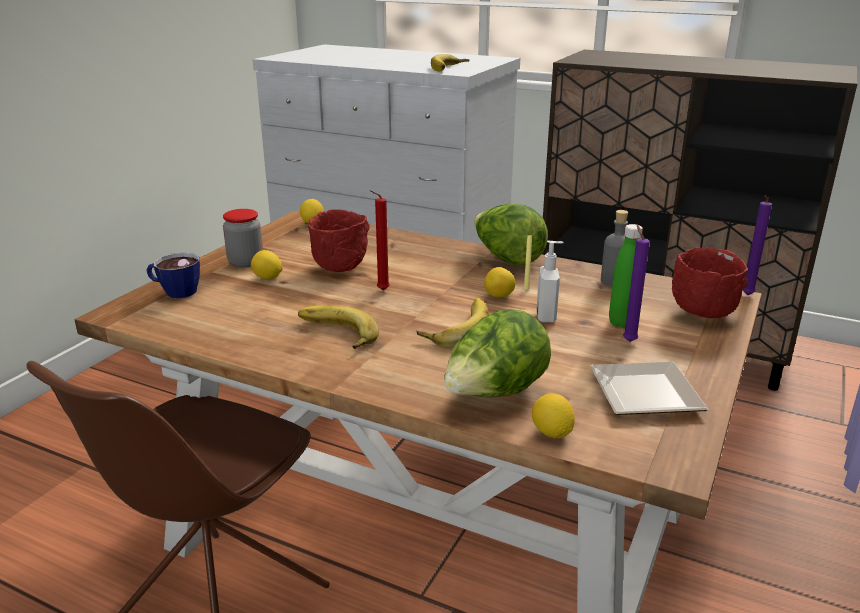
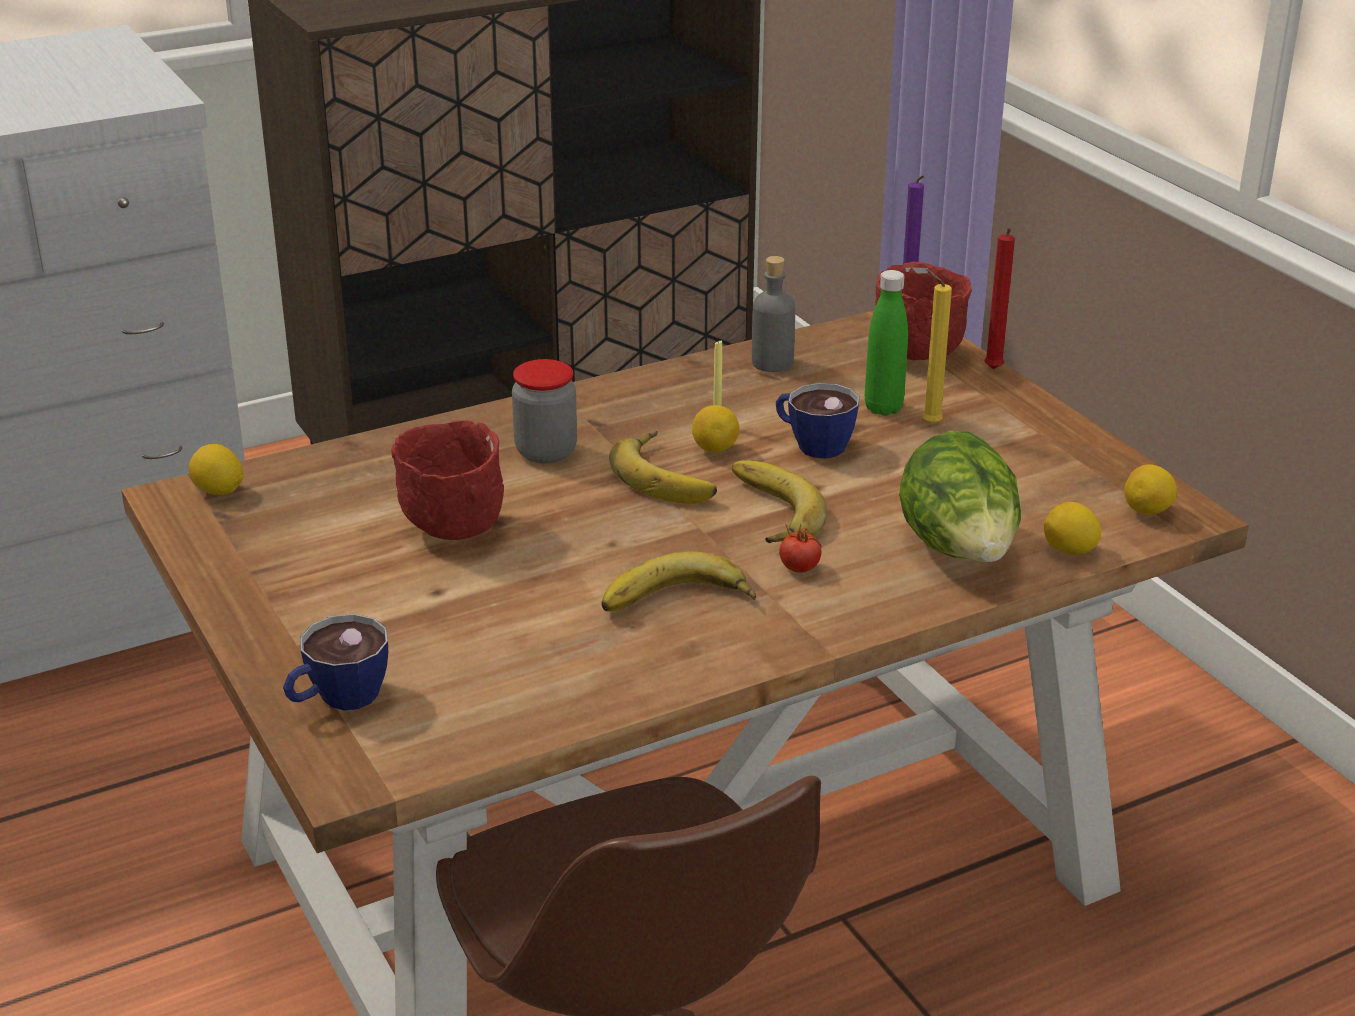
camera: 55 degrees left, 5 degrees up
jar [223,209,263,268] -> jar moved to [512,359,577,464]
lemon [251,250,283,280] -> lemon moved to [1124,464,1177,515]
red candle [370,190,390,291] -> red candle moved to [984,228,1015,369]
banana [431,54,470,72] -> banana moved to [609,431,717,504]
lettuce [474,204,548,265] -> none
soap dispenser [537,241,564,323] -> cup [776,383,860,458]
plate [590,362,708,415] -> none
purple candle [623,224,650,342] -> yellow candle [922,269,952,425]
none -> tomato [779,525,822,573]

